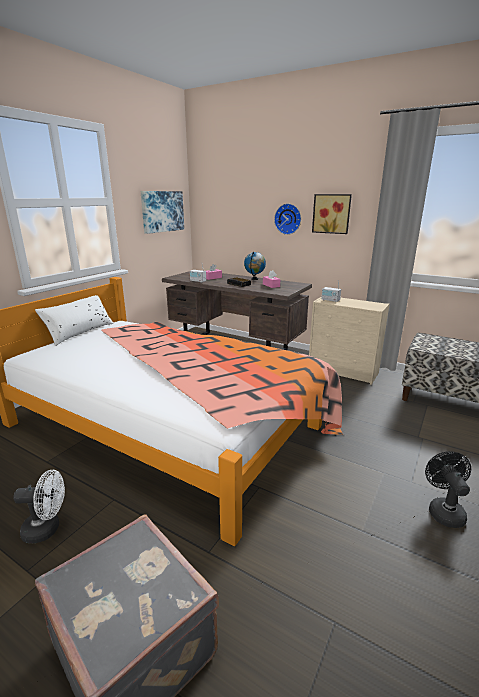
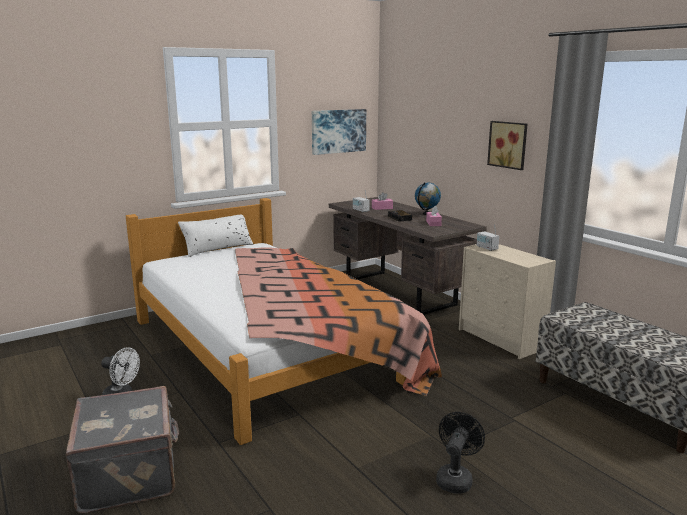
camera: 25 degrees right, 5 degrees down
wall clock [274,204,301,235] -> none

